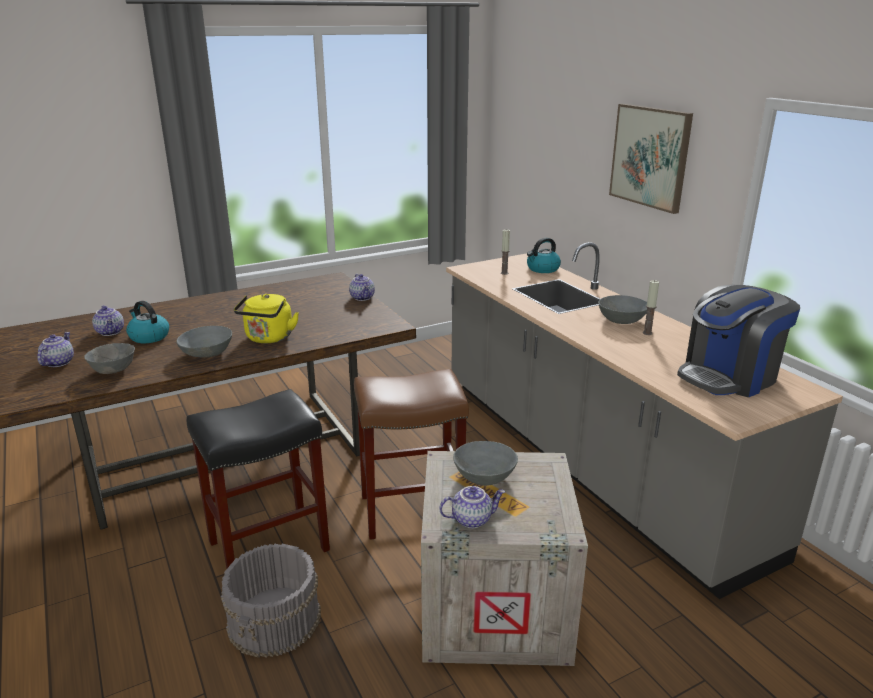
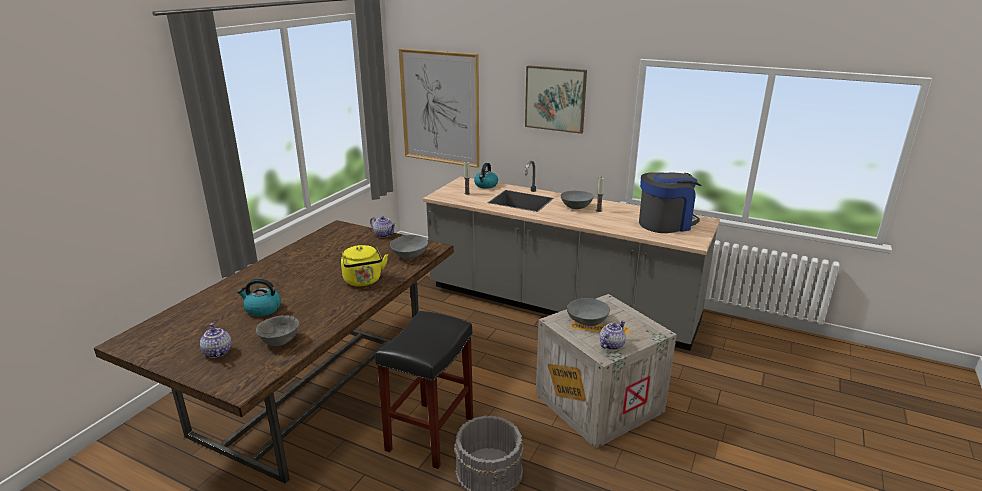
camera: 35 degrees left, 0 degrees up
teapot [92,305,124,336] -> none
grey bowl [176,326,232,358] -> grey bowl moved to [390,235,428,259]
brown stool [354,369,469,540] -> none
coffee machine [677,285,800,397] -> coffee machine turned 135 degrees counterclockwise [639,172,702,233]
none -> picture [399,49,479,168]

